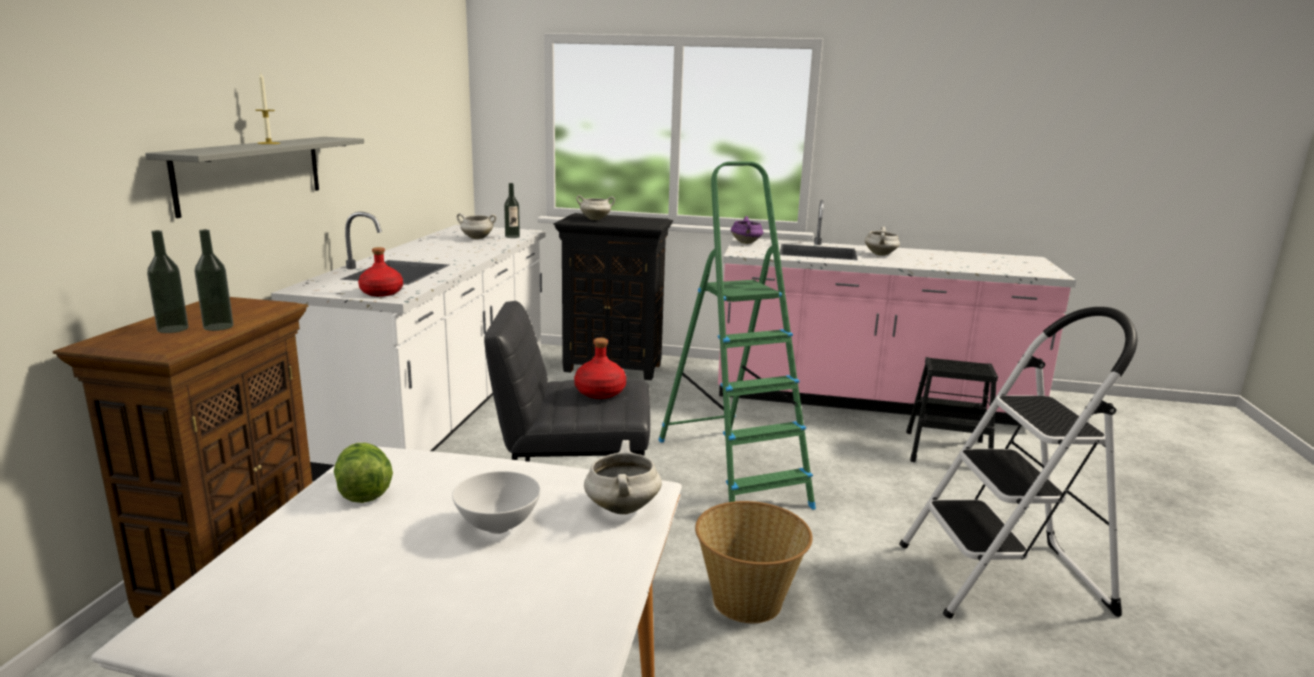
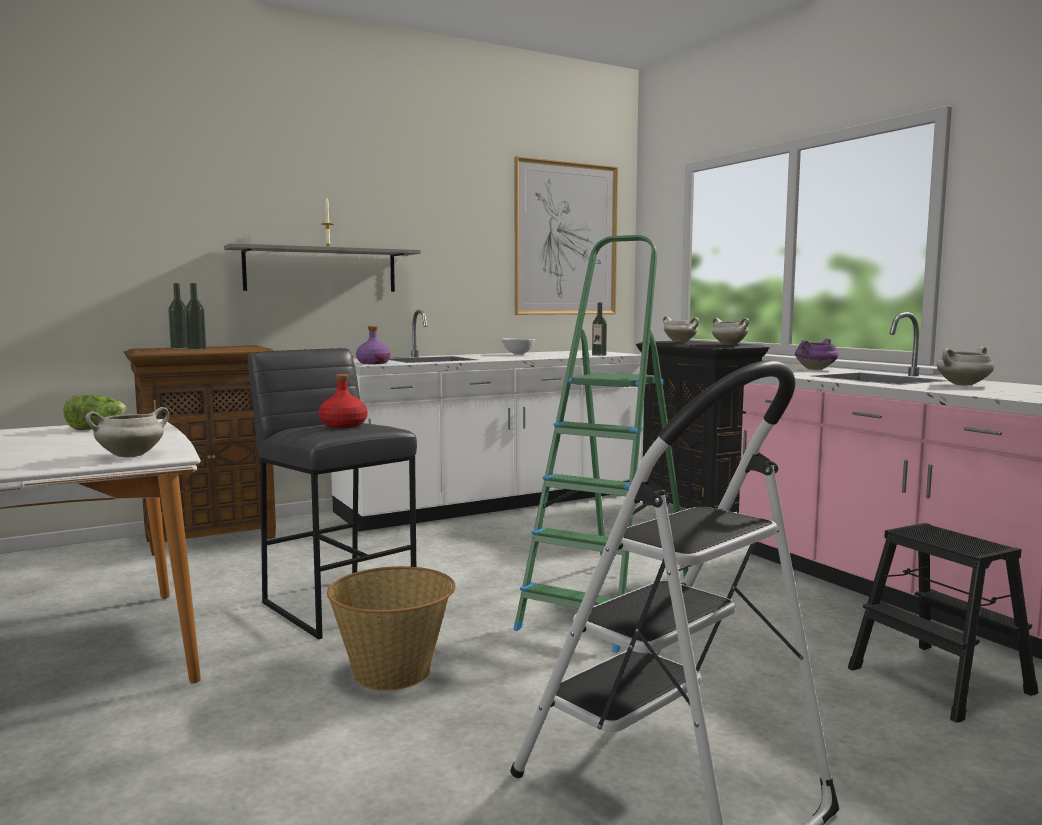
camera: 50 degrees right, 10 degrees down
red bottle [358,247,403,297] -> purple bottle [356,326,391,364]
white bowl [452,471,541,534] -> white bowl moved to [502,338,535,355]
white cooking pot [457,213,497,239] -> white cooking pot moved to [712,318,749,345]
none -> picture [515,156,618,315]

